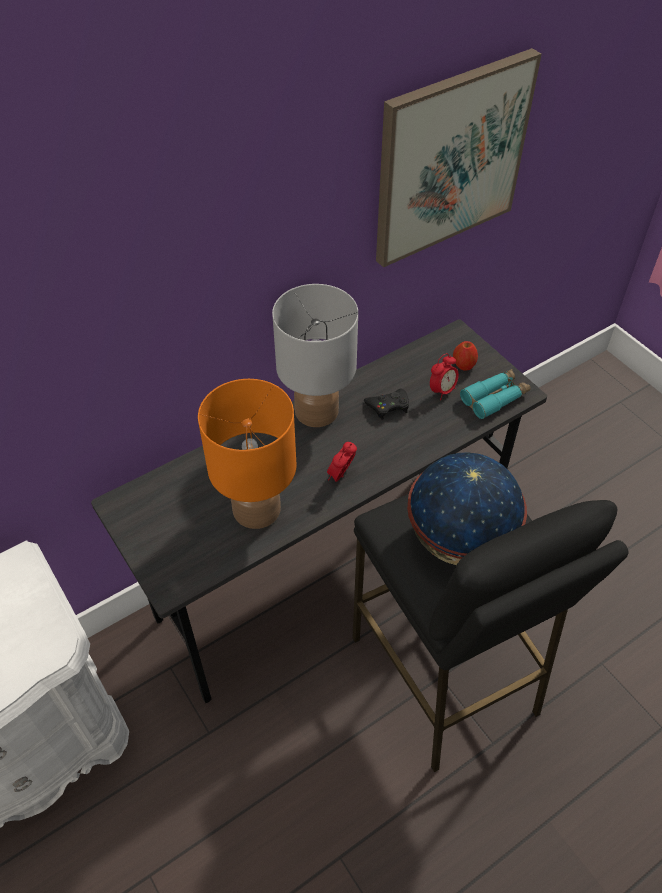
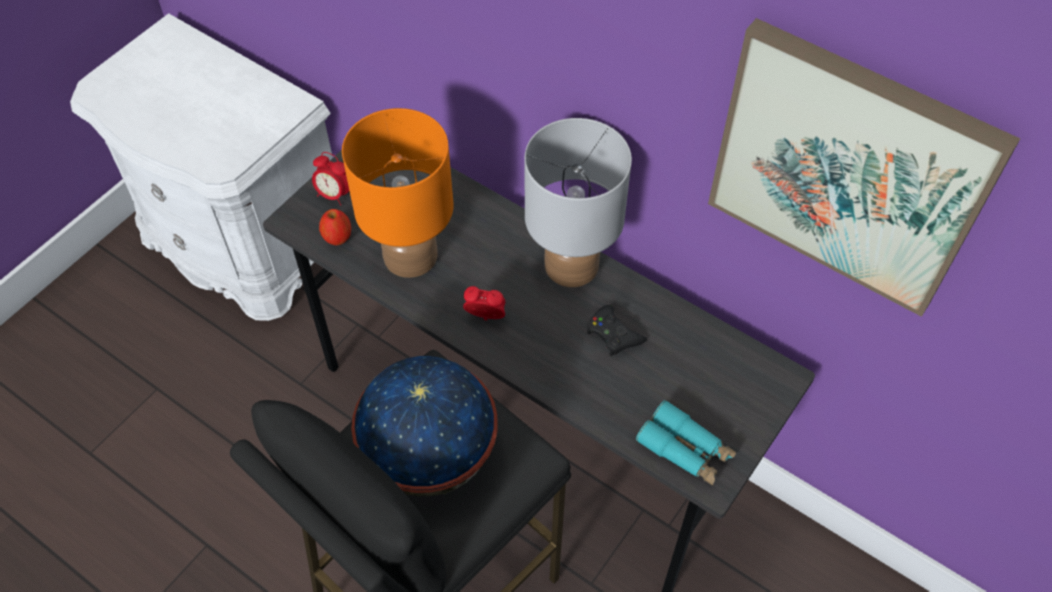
camera: 70 degrees right, 5 degrees up
alarm clock [430,353,459,400] -> alarm clock moved to [312,152,349,206]
apple [453,341,478,371] -> apple moved to [319,209,351,246]

